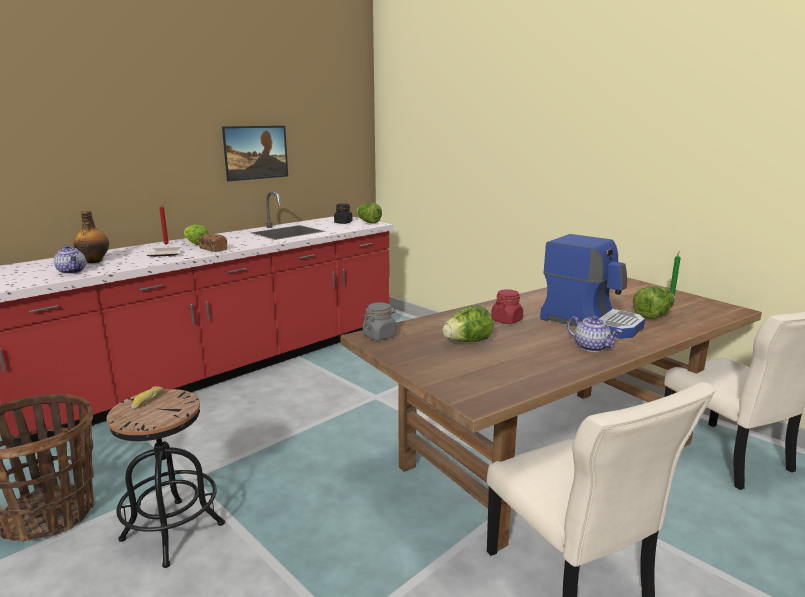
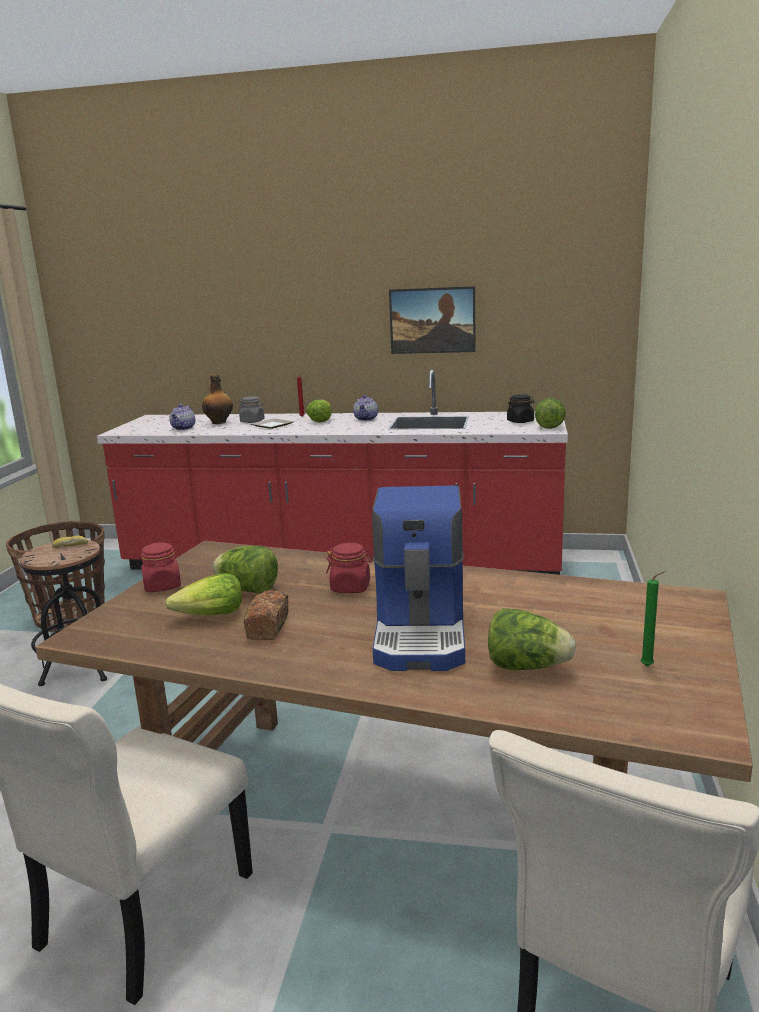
camera: 55 degrees right, 0 degrees up
bread [198,234,227,252] -> bread moved to [244,591,289,640]
grey jar [363,303,396,340] -> grey jar moved to [239,396,265,423]
teapot [567,316,622,352] -> teapot moved to [353,395,378,421]
none -> red jar [141,542,181,592]
none -> lettuce [165,573,242,615]

